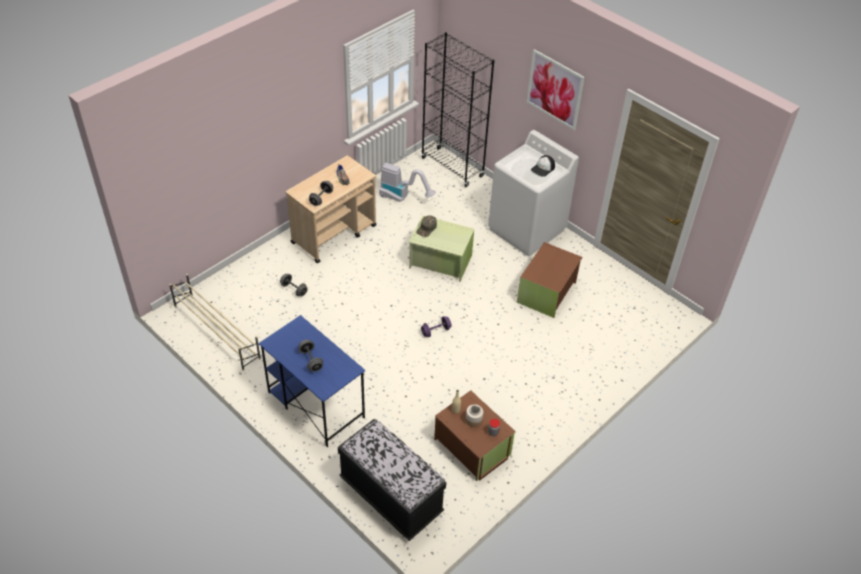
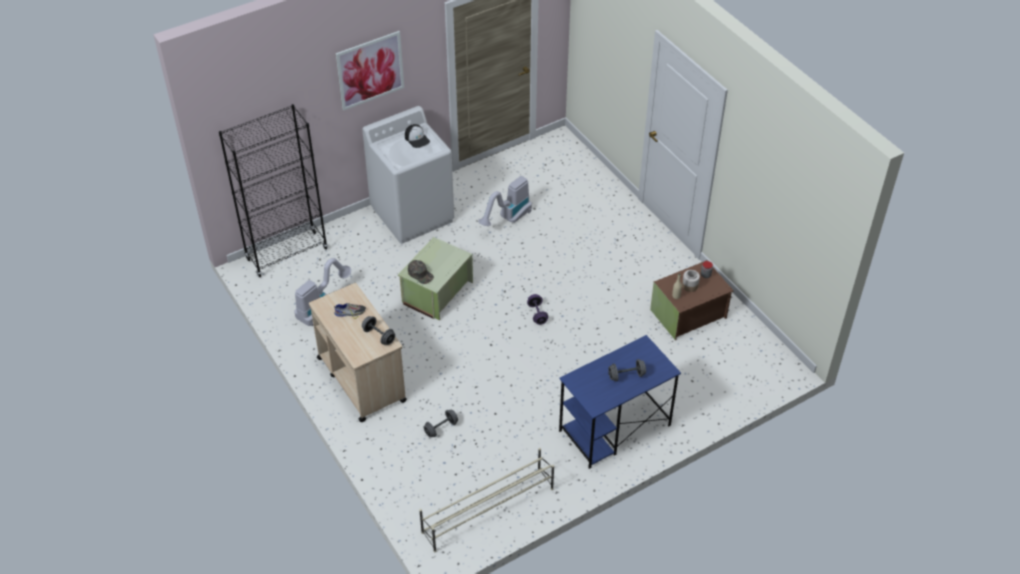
camera: 75 degrees left, 0 degrees up
black bench [338,419,446,541] -> none
brown storage box [517,242,582,318] -> vacuum cleaner [478,176,532,226]

